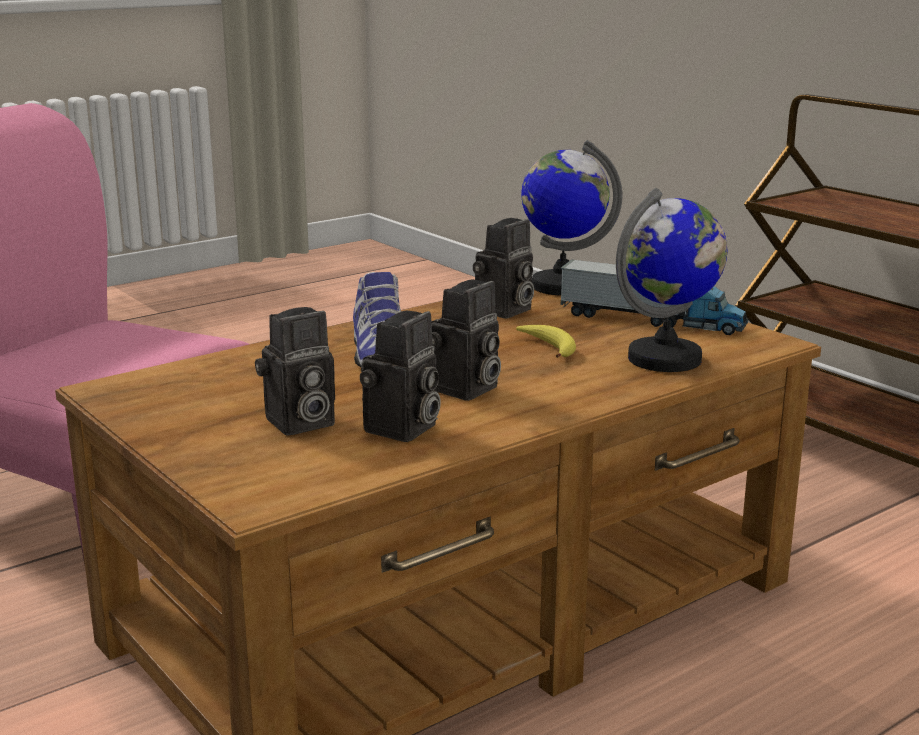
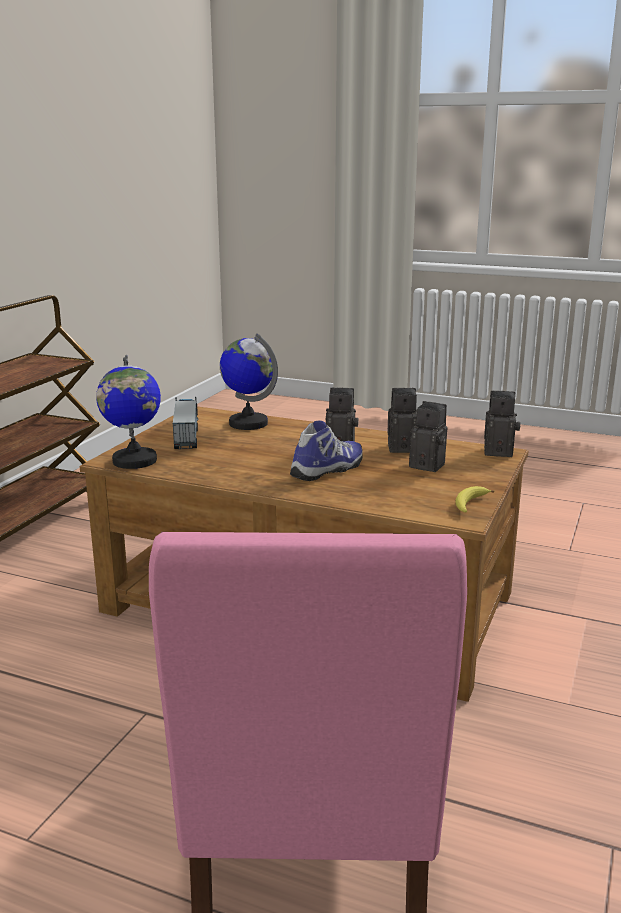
camera: 120 degrees left, 0 degrees up
camera [473,218,534,319] -> camera moved to [484,390,520,457]
banana [516,325,576,358] -> banana moved to [455,486,495,513]

